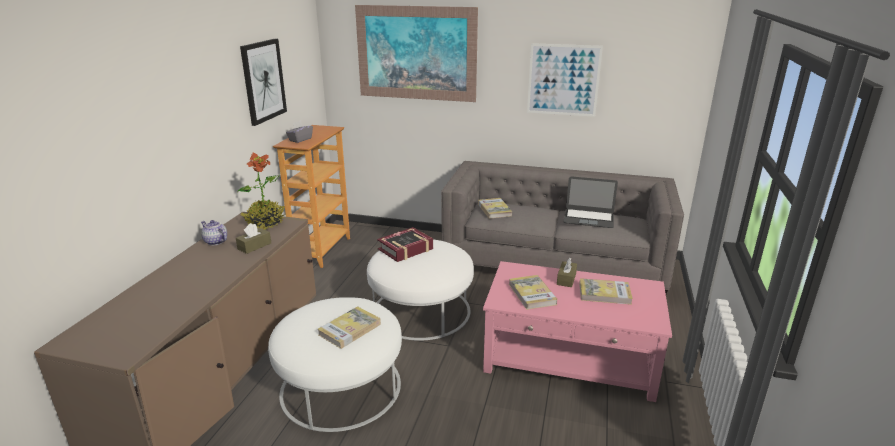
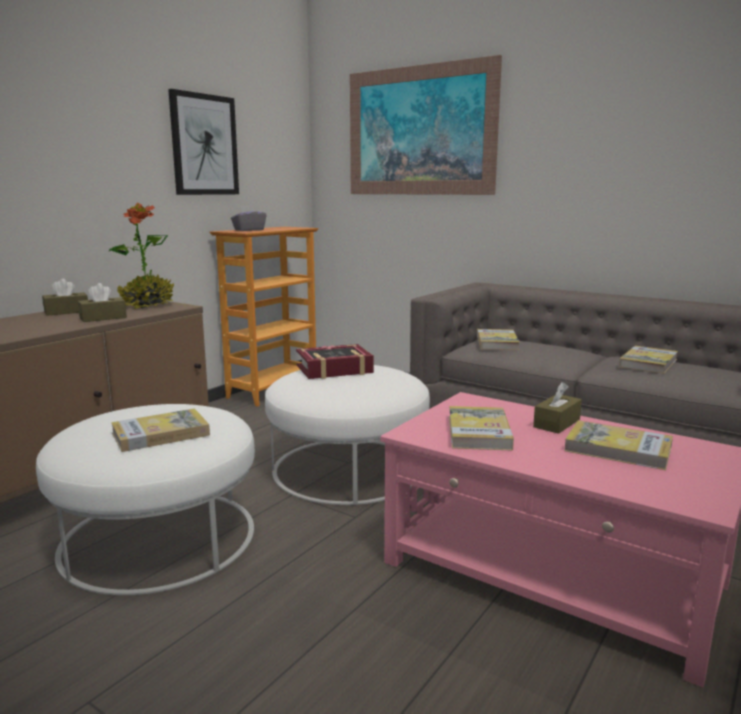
camera: 20 degrees right, 10 degrees down
teapot [201,220,227,245] -> brown tissue box [42,279,88,316]
picture [527,43,603,117] -> none
laptop [563,176,618,228] -> book [619,346,678,374]

